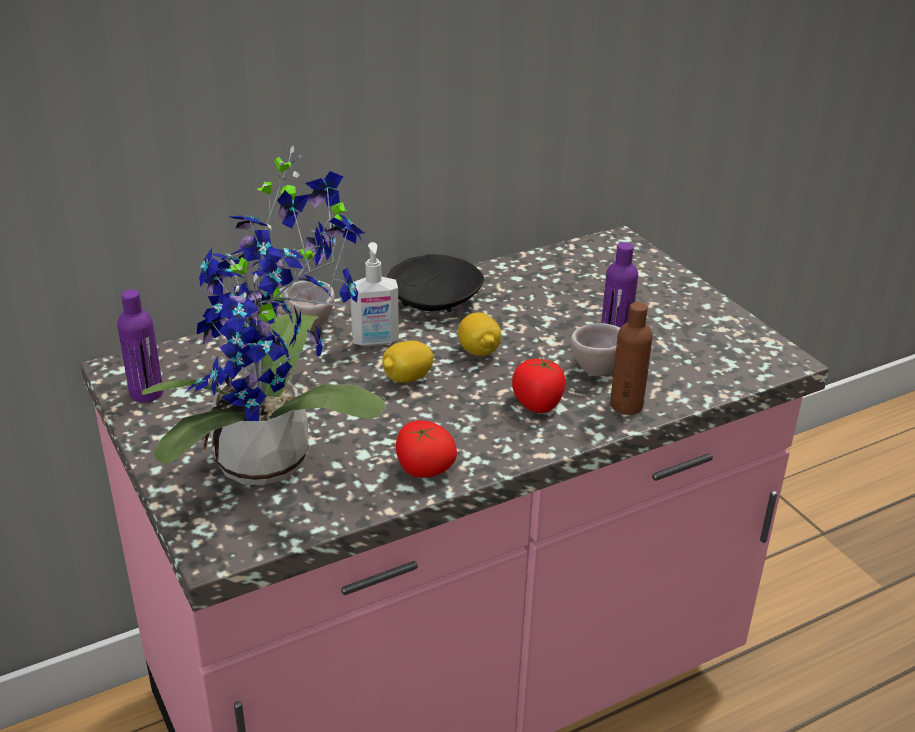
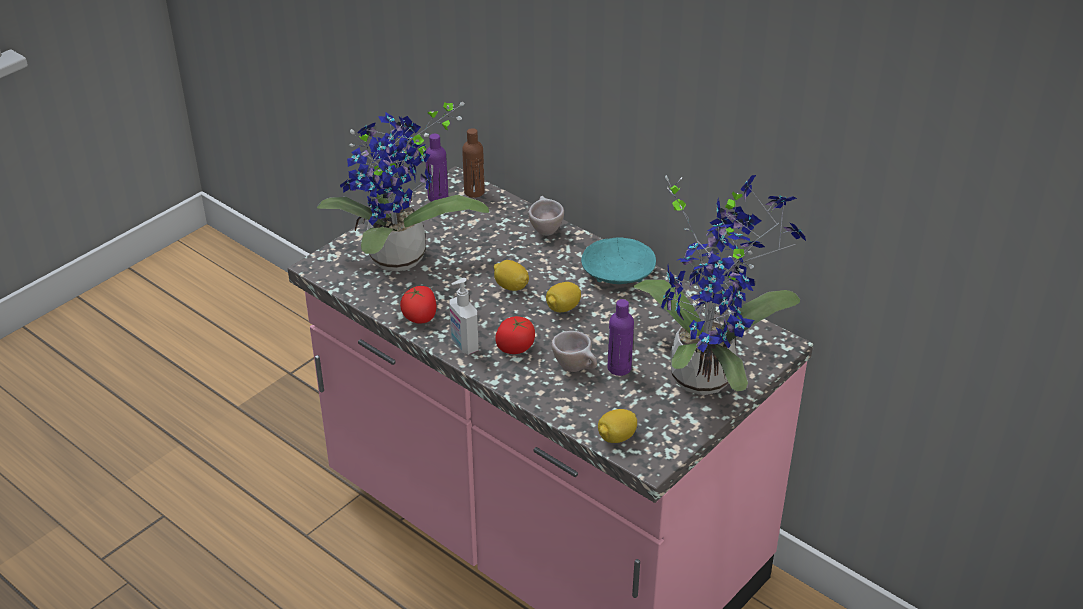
camera: 70 degrees right, 5 degrees up
soap dispenser [350,242,399,346] -> soap dispenser moved to [449,278,479,355]
black bowl [387,254,484,312] -> turquoise bowl [581,237,656,284]
brown bottle [610,302,653,415] -> brown bottle moved to [462,128,485,198]
none -> lemon [598,409,637,443]
none -> potted plant [633,175,806,395]

